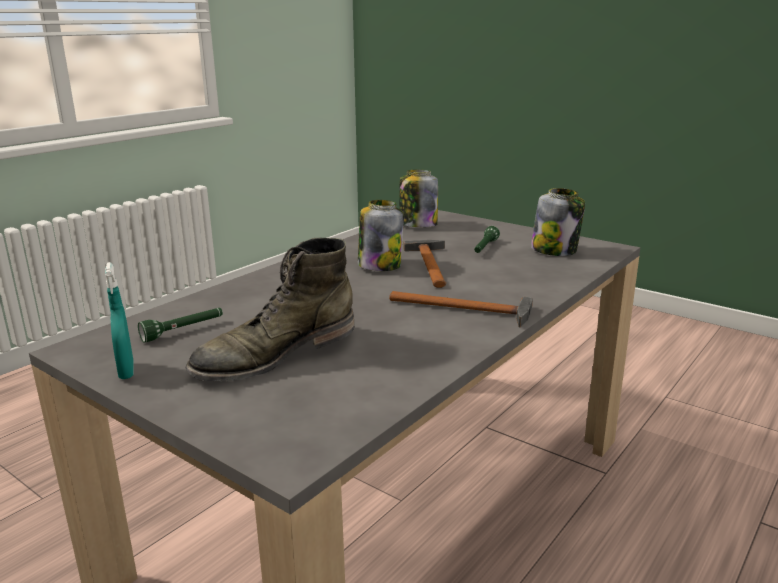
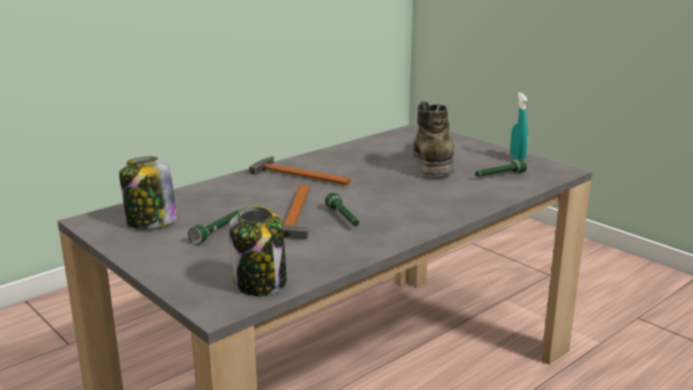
camera: 170 degrees left, 0 degrees up
green boot [185,238,355,381] -> green boot turned 60 degrees counterclockwise [413,100,454,176]
jar [358,200,404,271] -> green flashlight [325,192,359,226]

